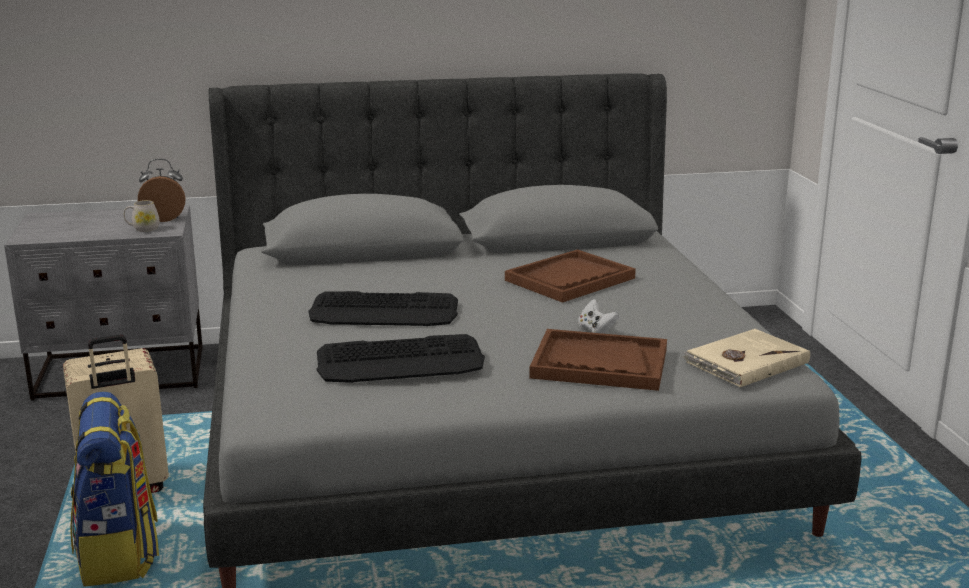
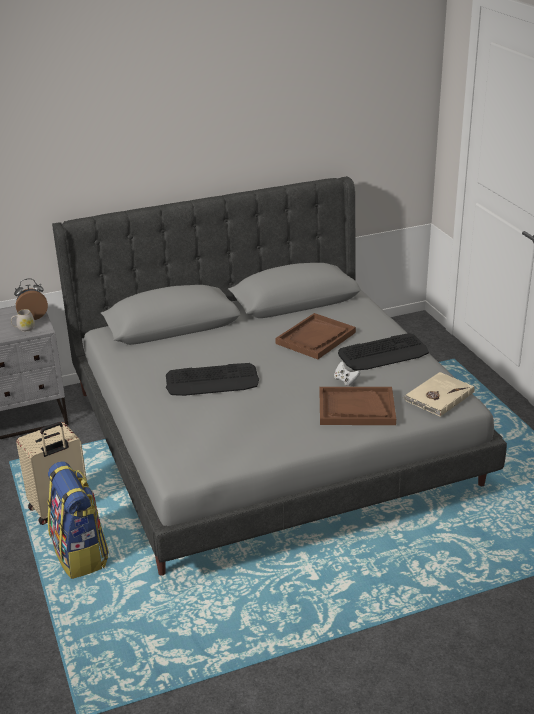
camera: 10 degrees left, 10 degrees up
keyboard [316,334,485,383] -> keyboard moved to [338,333,429,371]

